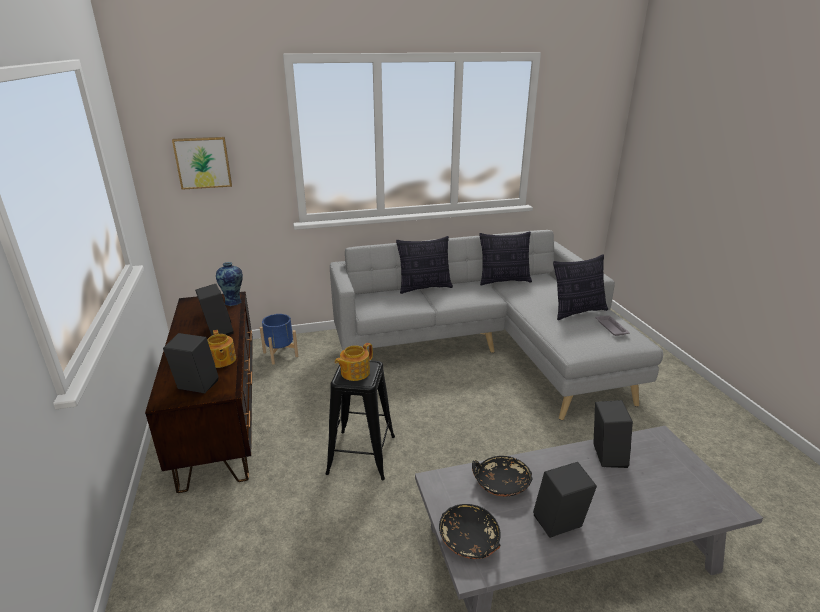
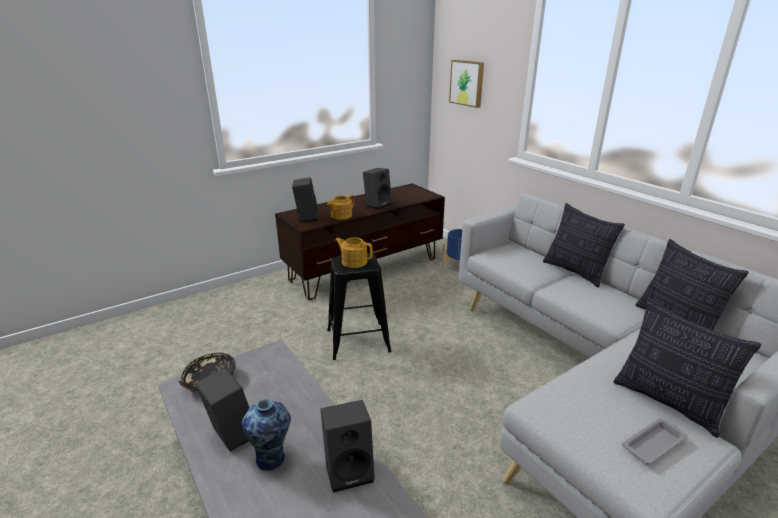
camera: 70 degrees right, 0 degrees up
vase [216,262,243,306] -> vase moved to [241,399,291,471]
black bowl [472,456,533,496] -> none

